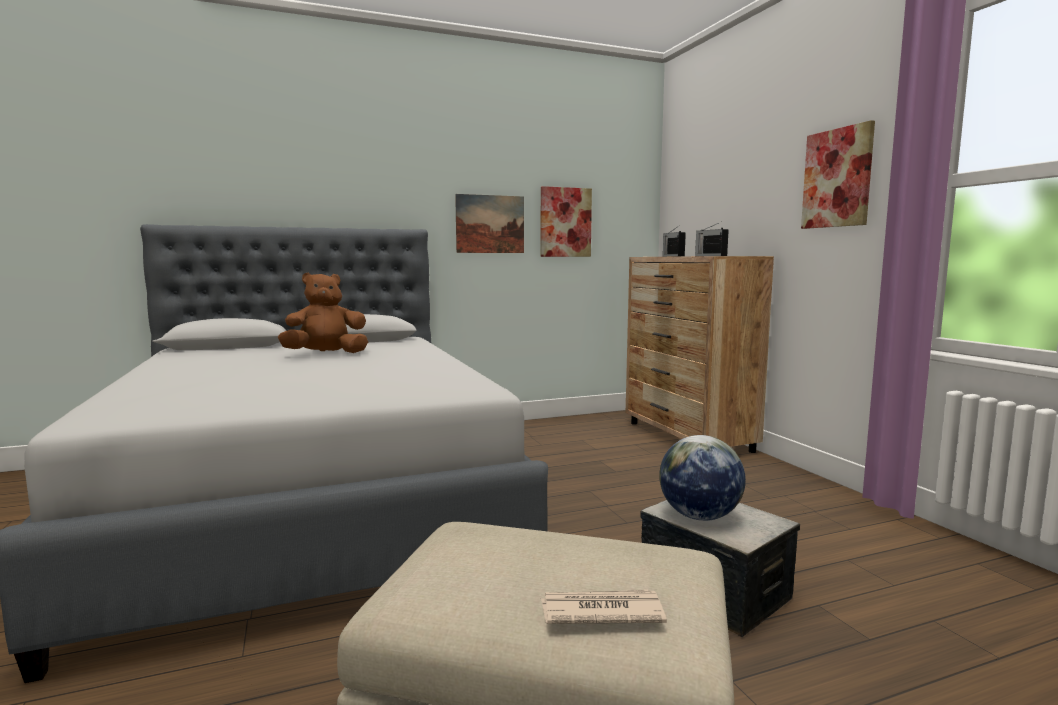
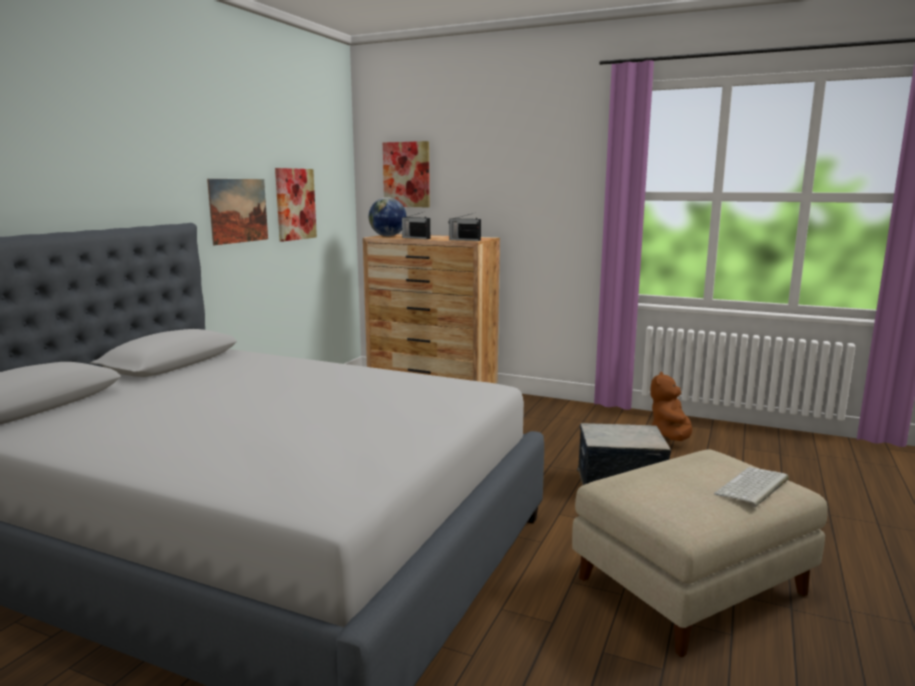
camera: 45 degrees left, 5 degrees up
brown plush toy [278,272,368,353] -> brown plush toy moved to [650,372,692,441]
newspaper [541,589,667,624] -> keyboard [714,467,789,507]
globe [659,435,746,521] -> globe moved to [369,197,407,236]
picture [801,120,875,229] -> picture moved to [383,141,430,207]

